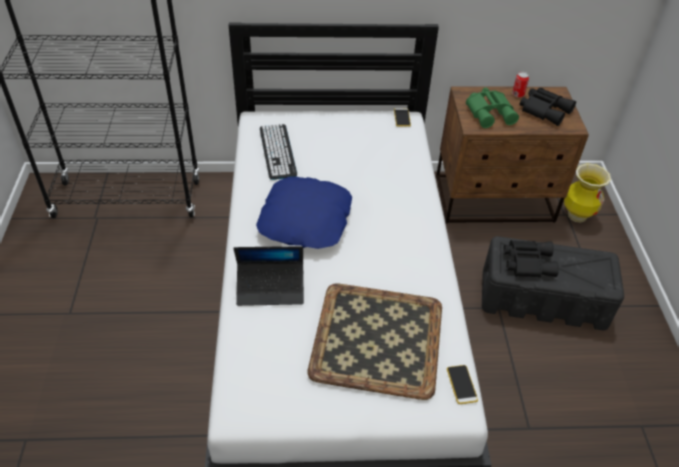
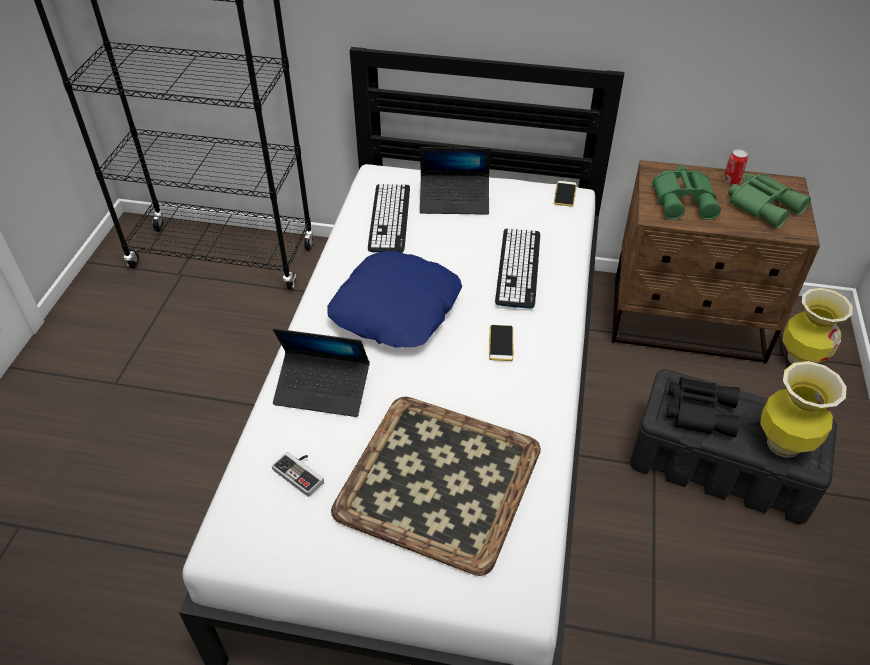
camera: 15 degrees right, 0 degrees up
phone [447,365,478,404] -> phone moved to [489,325,514,361]
black binoculars [520,88,576,126] -> green binoculars [728,173,811,229]
none -> game controller [272,452,324,497]
none -> laptop [420,147,491,215]
none -> keyboard [495,228,540,309]
none -> vase [760,361,847,458]

